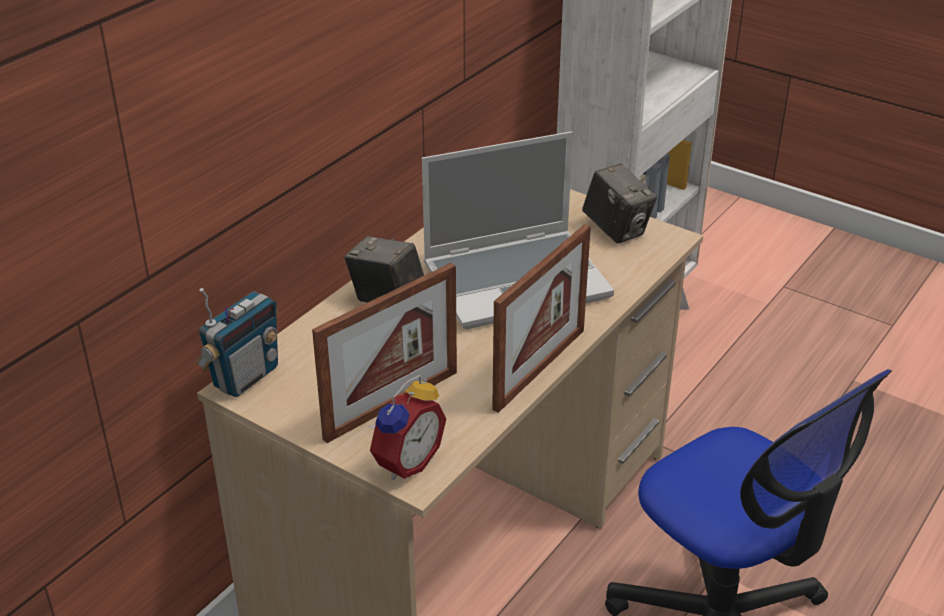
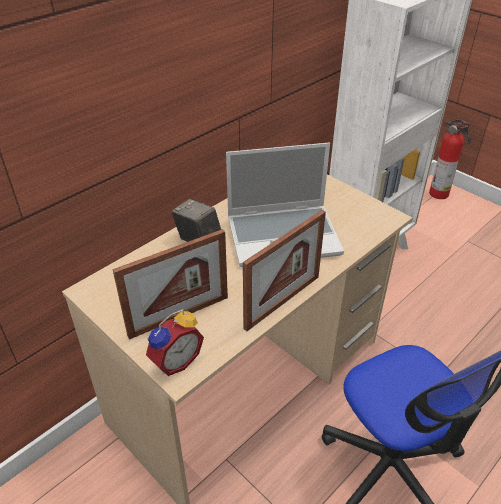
camera: 10 degrees right, 5 degrees up
radio [196,288,278,397] -> none
camera [582,164,657,244] -> none
none -> fire extinguisher [429,119,471,199]

